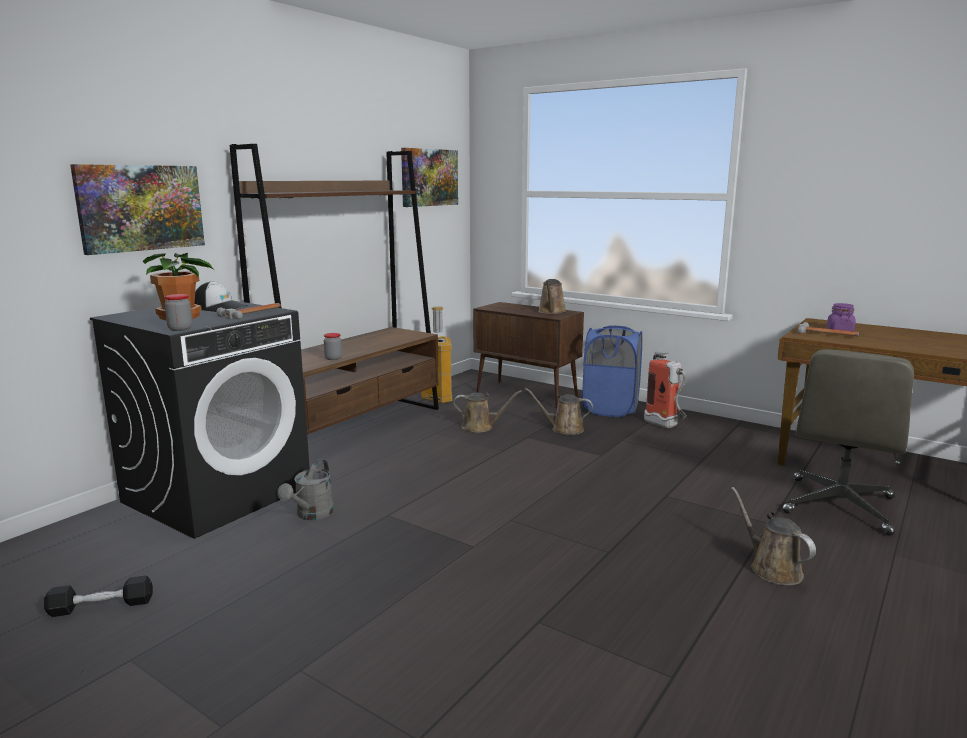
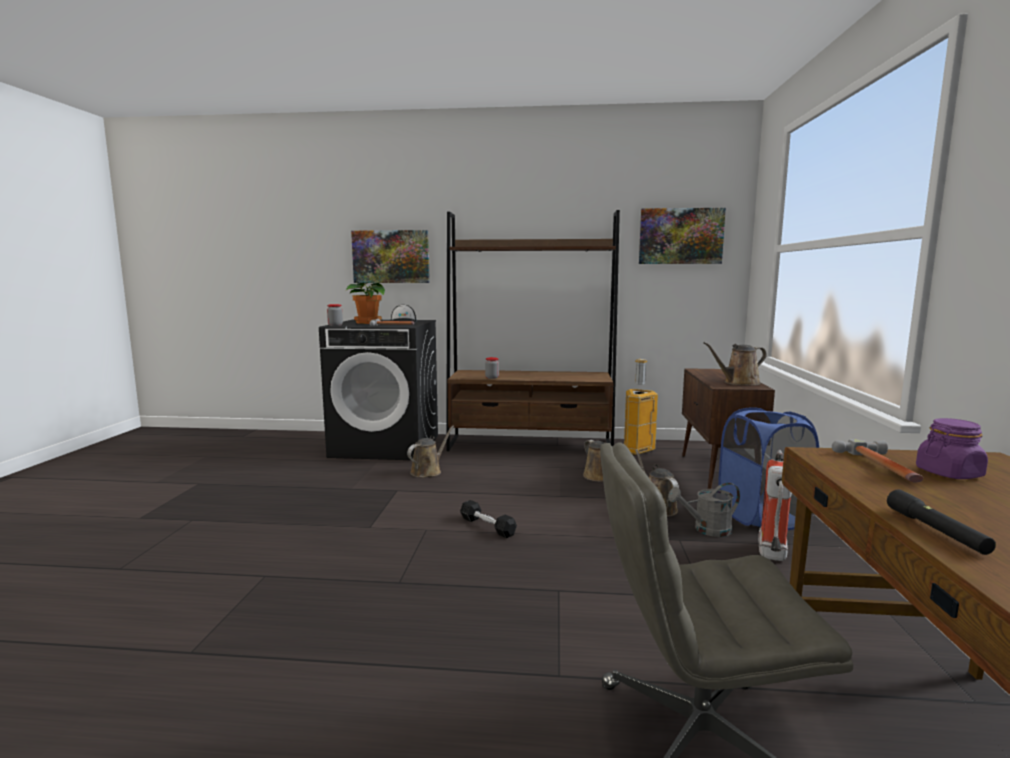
camera: 60 degrees right, 5 degrees down
black dumbbell [44,575,153,617] -> black dumbbell moved to [460,500,517,538]
grey watering can [278,459,334,520] -> grey watering can moved to [668,483,740,537]
brown watering can [731,487,816,585] -> brown watering can moved to [407,425,454,478]
none -> black flashlight [887,489,996,555]

